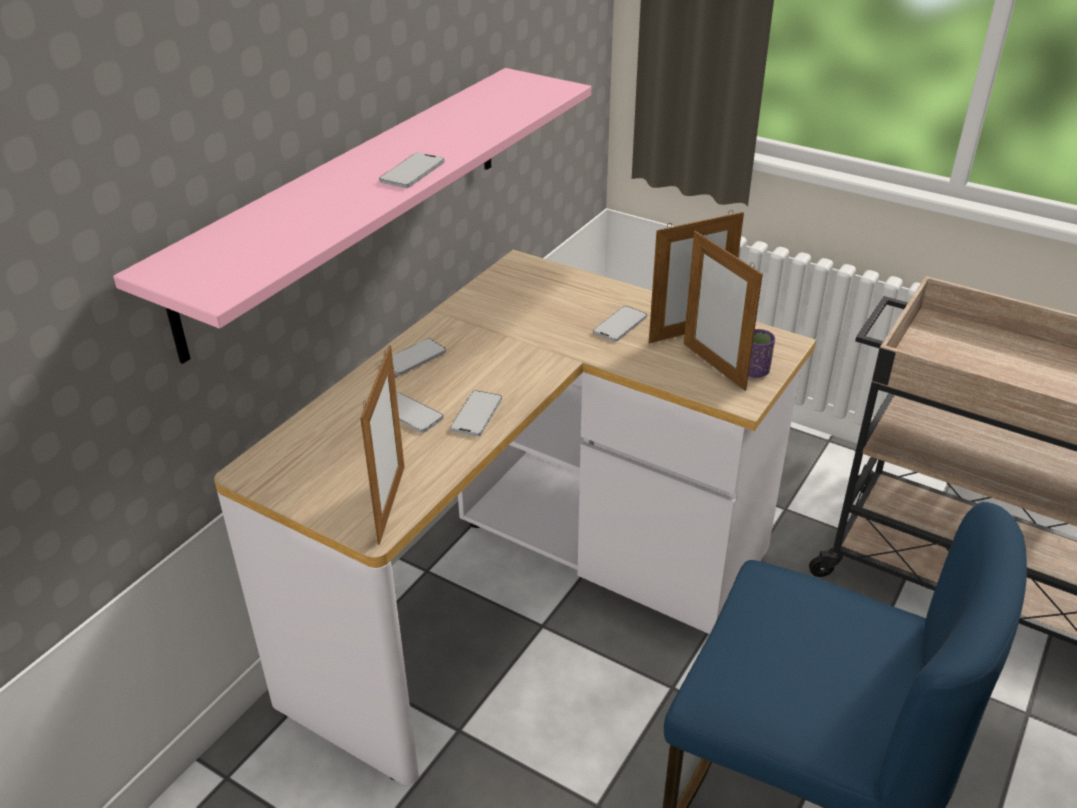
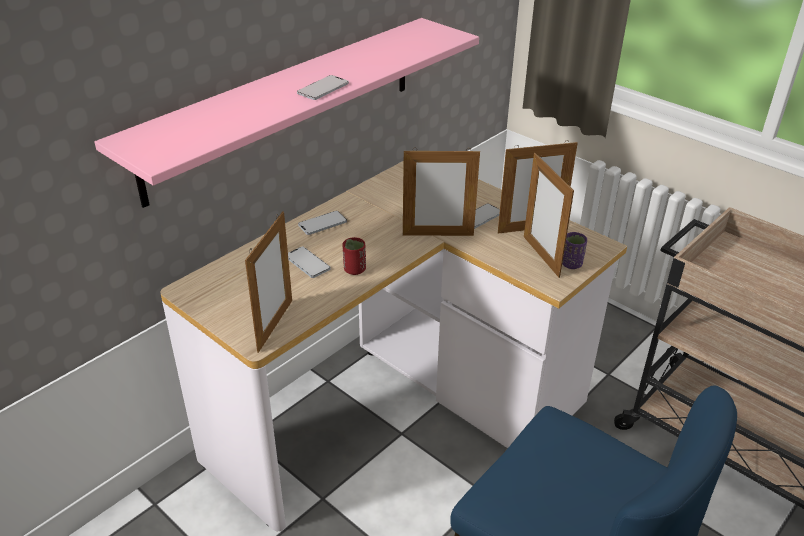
camera: 10 degrees right, 0 degrees up
phone [450,390,502,436] -> red cup [343,237,366,275]
none -> picture frame [403,148,480,236]

